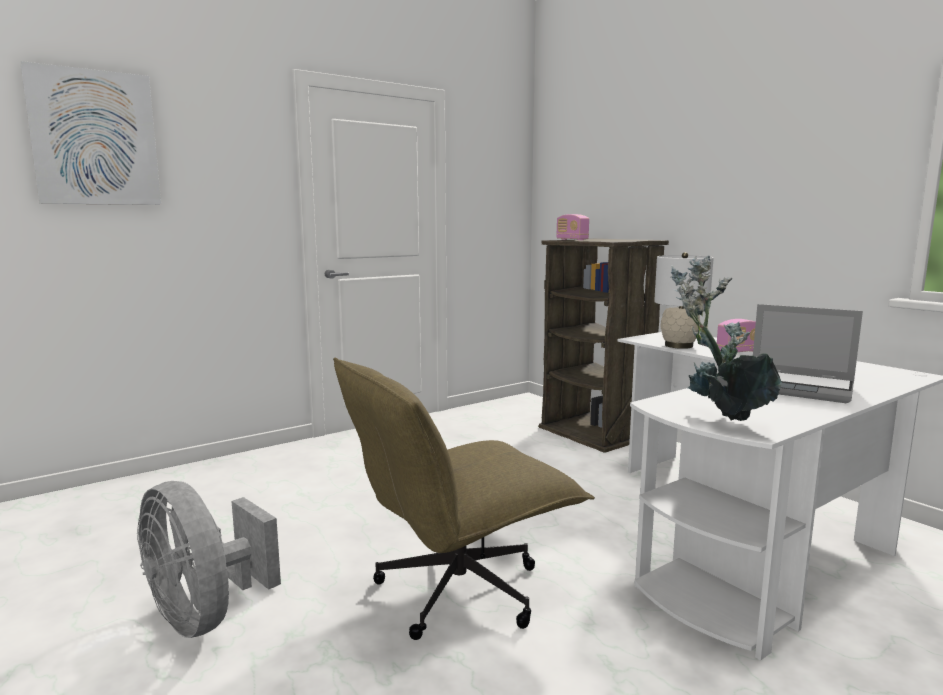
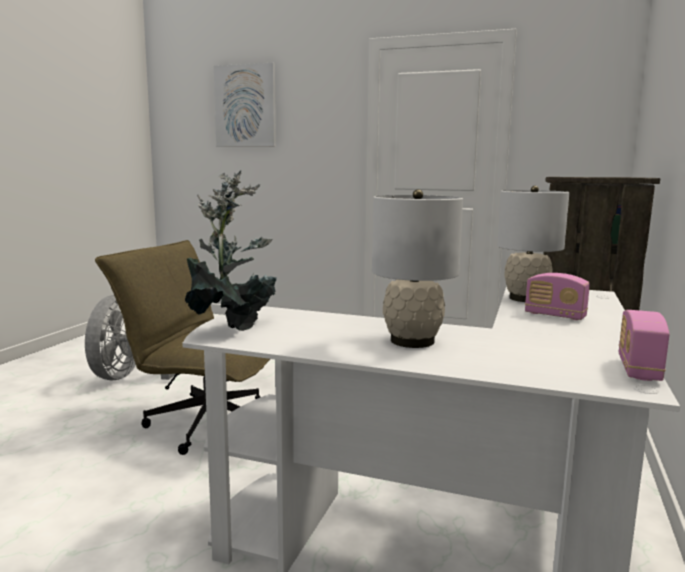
camera: 55 degrees right, 0 degrees up
radio [556,214,589,240] -> radio moved to [619,310,670,381]
laptop [753,304,863,403] -> white table lamp [372,189,463,348]

